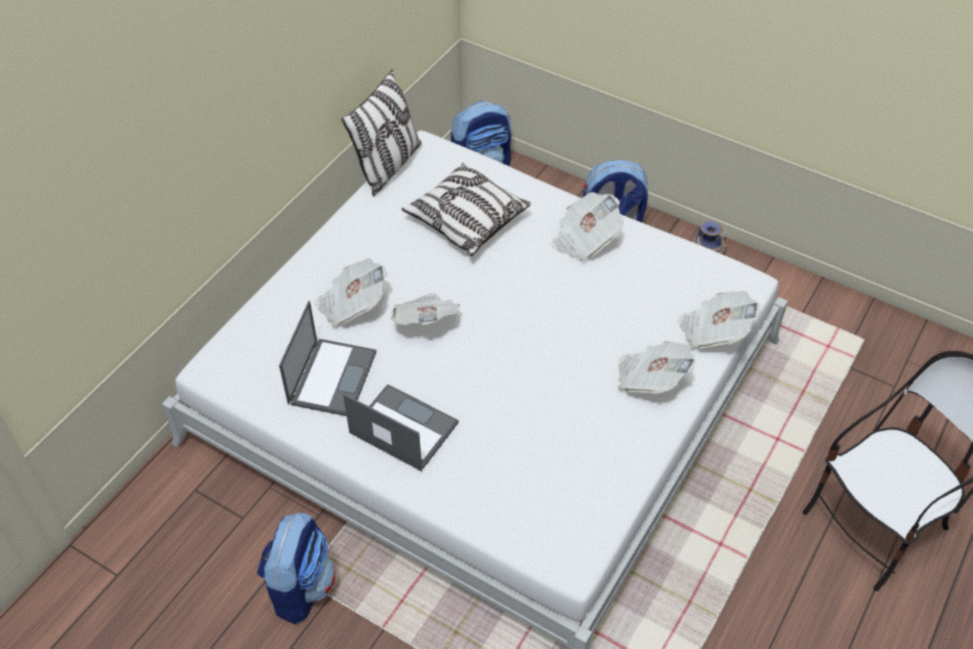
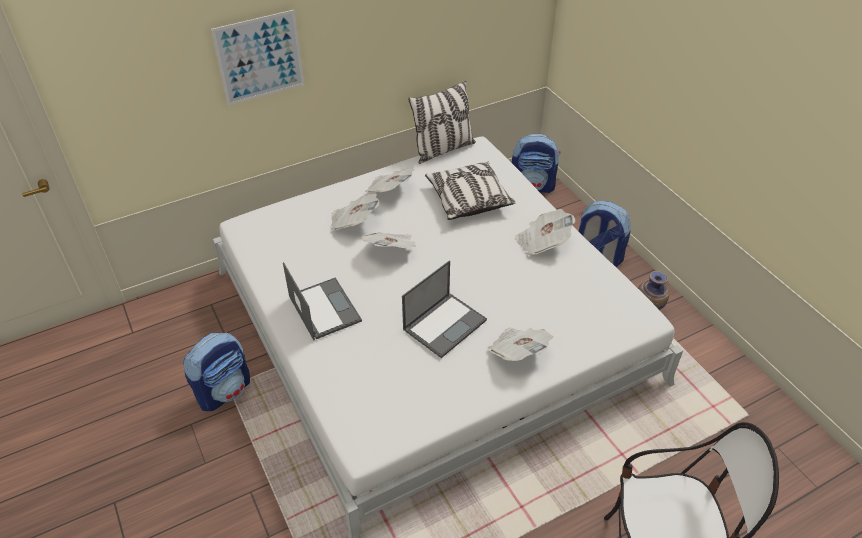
camera: 30 degrees right, 5 degrees down
laptop [279,301,376,416] -> laptop moved to [402,260,487,358]
newspaper [678,291,761,348] -> newspaper moved to [365,169,415,193]
none -> picture [211,10,304,105]

